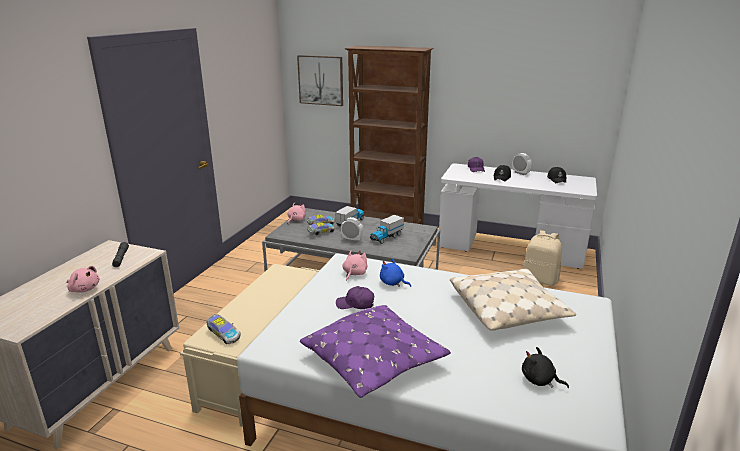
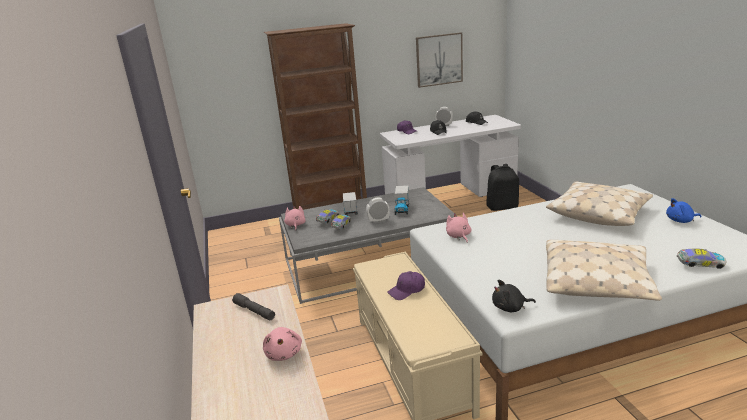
camera: 35 degrees left, 0 degrees up
pink plush toy [67,266,99,292] -> pink plush toy turned 90 degrees clockwise [263,327,302,361]
toy car [207,314,241,344] -> toy car moved to [677,248,726,269]
picture [297,55,343,106] -> picture moved to [416,32,463,88]
purple pillow [300,305,451,398] -> beige pillow [546,240,662,301]
purple cap [336,286,374,309] -> purple cap moved to [387,271,425,300]
blue plush toy [380,258,411,287] -> blue plush toy moved to [666,198,701,223]
black plush toy [522,347,569,388] -> black plush toy moved to [492,280,536,312]
beige backpack [523,230,562,286] -> black backpack [486,164,519,211]

